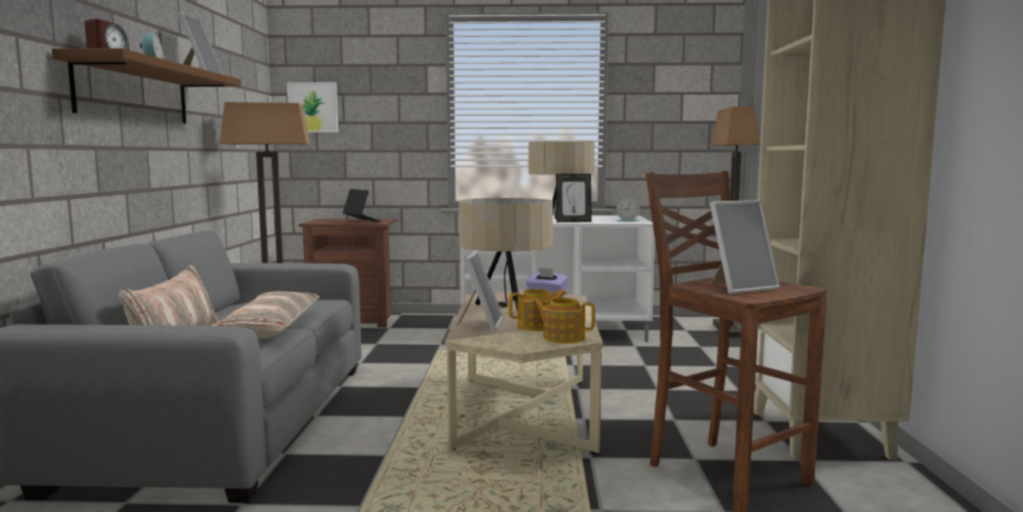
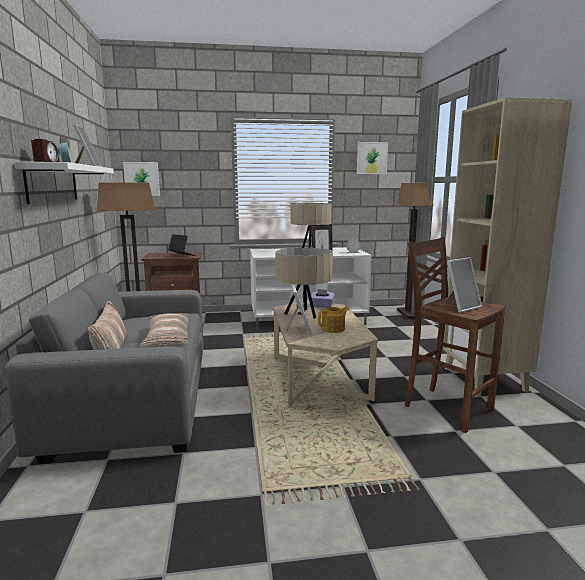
camera: 10 degrees left, 5 degrees up
brown shelf [52,48,241,123] -> white shelf [15,162,114,204]
teapot [532,298,595,344] -> none
none -> picture [357,142,388,174]

